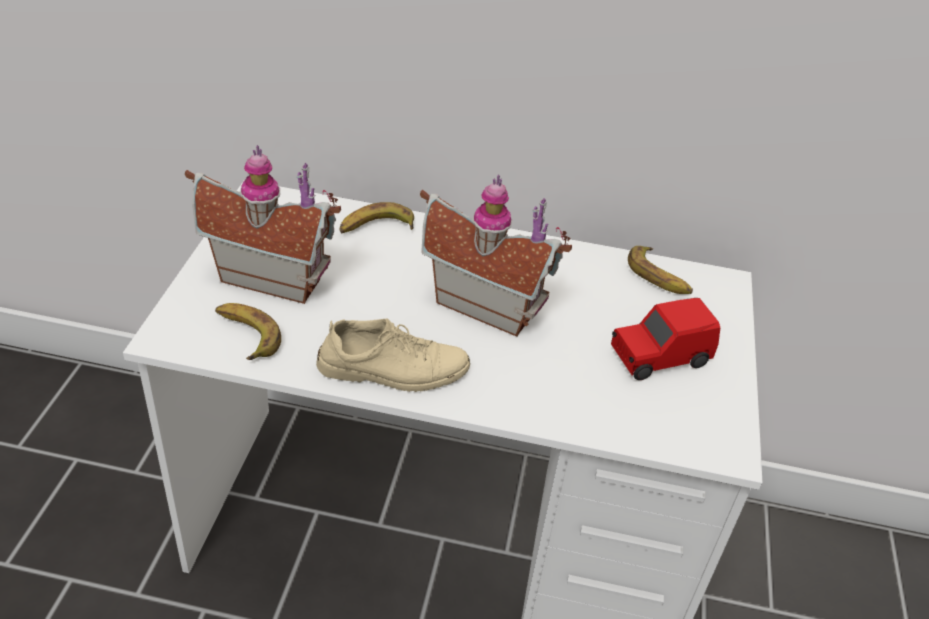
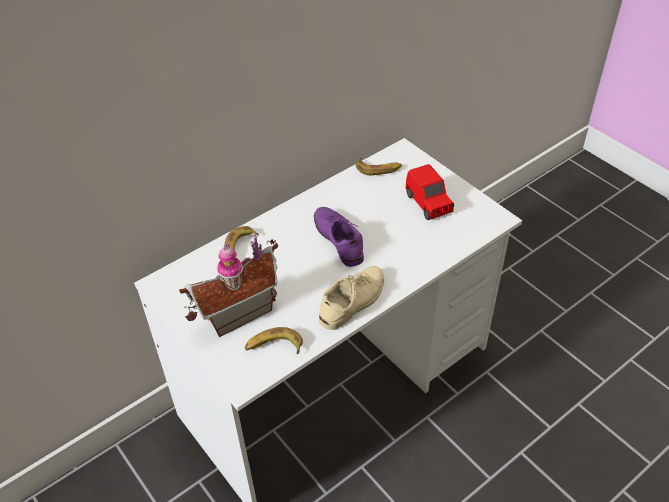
camera: 45 degrees left, 5 degrees up
toy house [420,175,572,337] -> purple shoe [314,207,364,267]
red toy car [611,298,720,380] -> red toy car turned 45 degrees counterclockwise [406,164,454,220]

